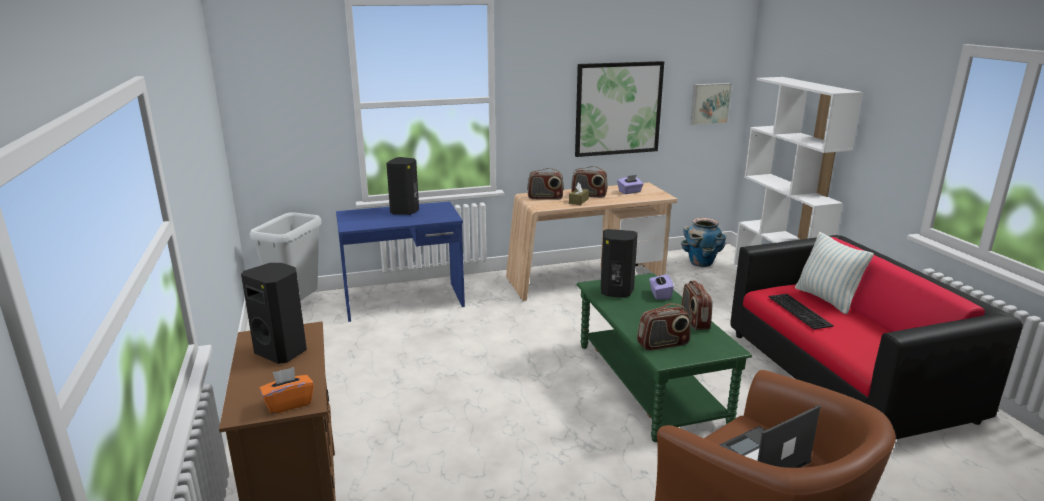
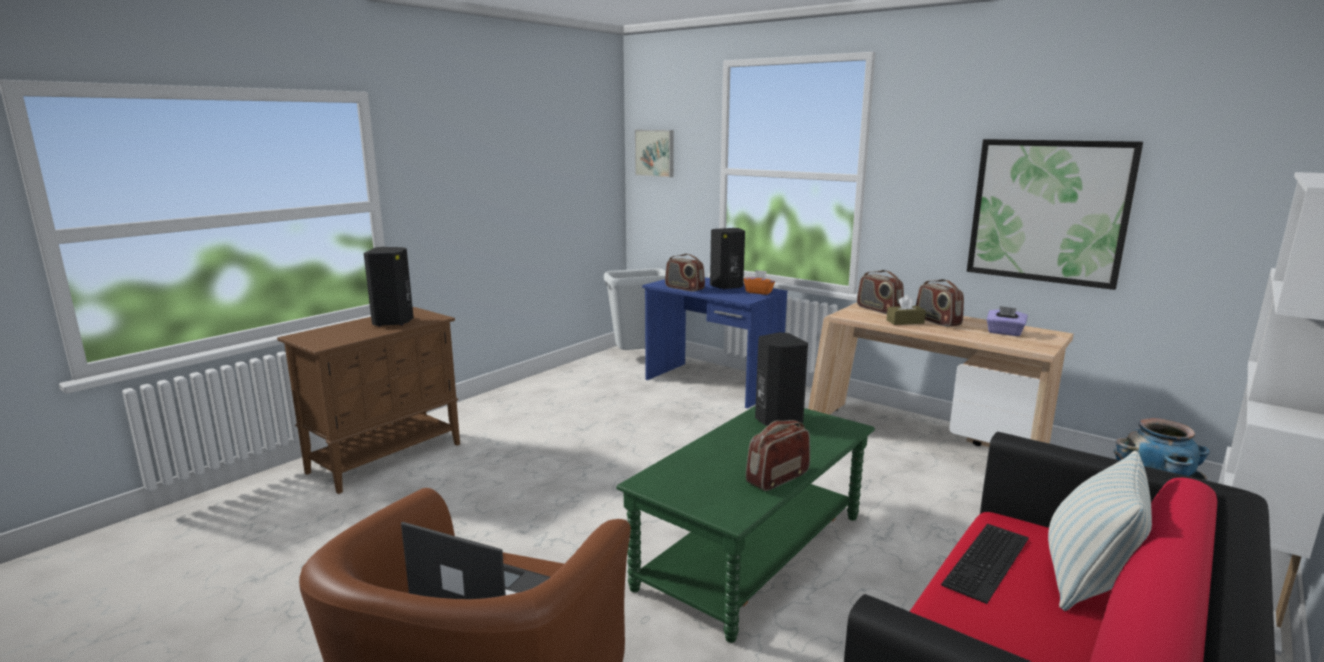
camera: 55 degrees right, 5 degrees down
orange tissue box [260,367,314,414] -> orange tissue box moved to [744,270,775,295]
radio [637,303,691,351] -> radio moved to [665,254,705,292]
purple tissue box [649,275,674,300] -> none
picture [690,83,732,125] -> picture moved to [635,130,674,177]

